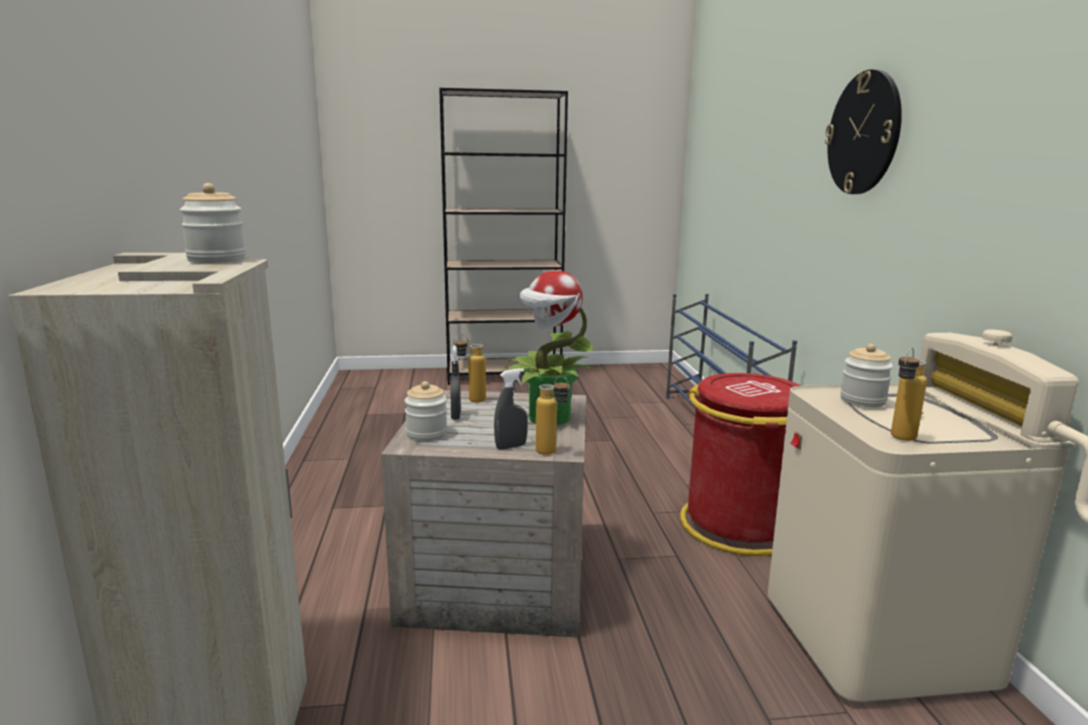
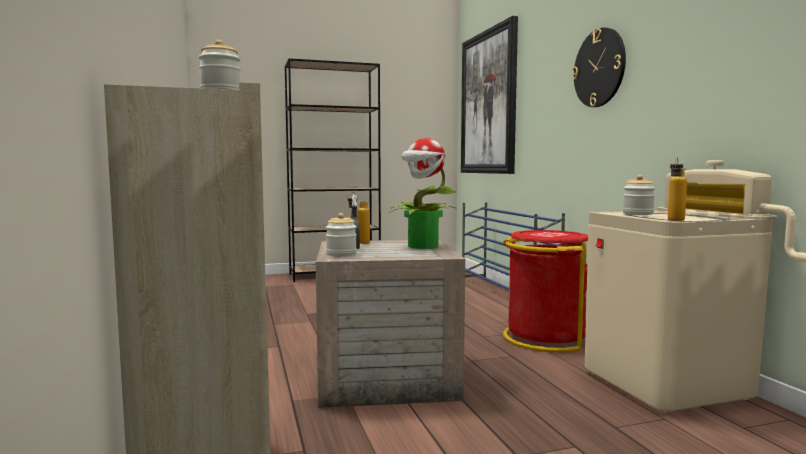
camera: 10 degrees left, 10 degrees down
grey spray bottle [494,369,528,450] -> none
bottle [536,376,570,455] -> none
none -> picture [461,16,518,174]

